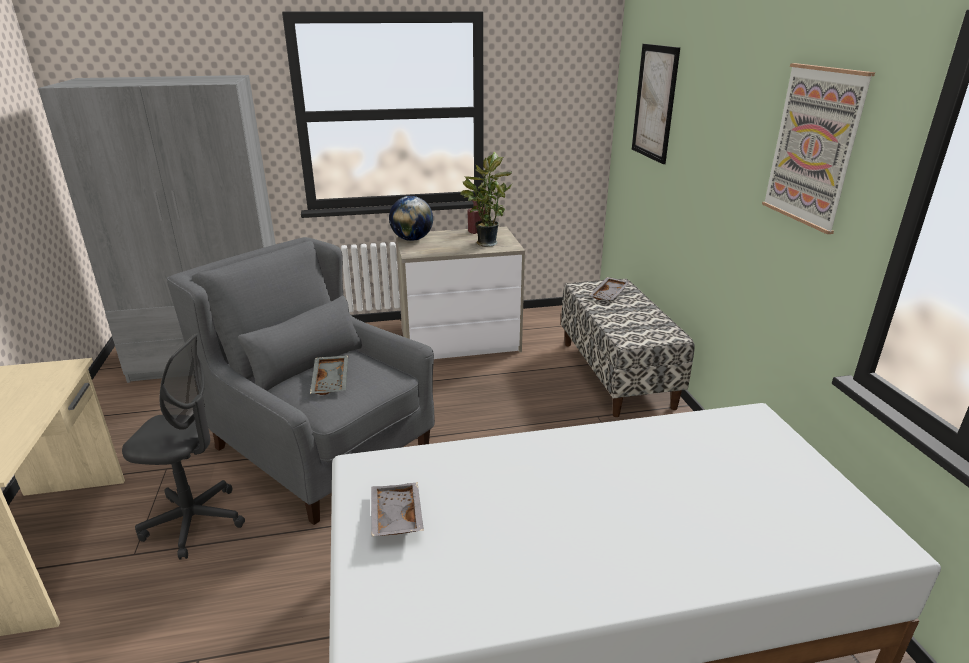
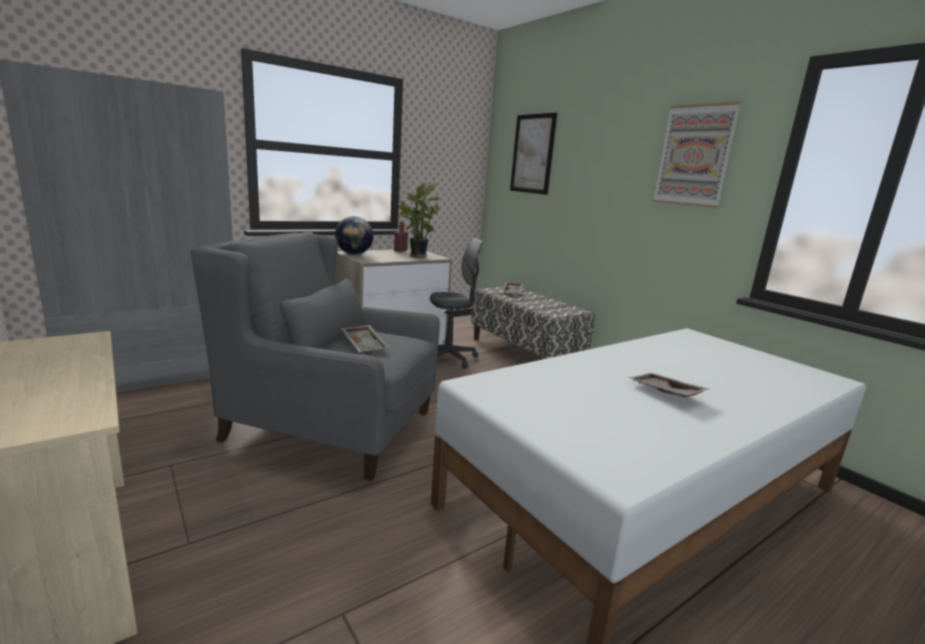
camera: 25 degrees left, 10 degrees down
grey office chair [122,333,245,560] -> grey office chair moved to [430,238,483,368]
grey tray [371,483,424,536] -> grey tray moved to [628,373,709,397]

